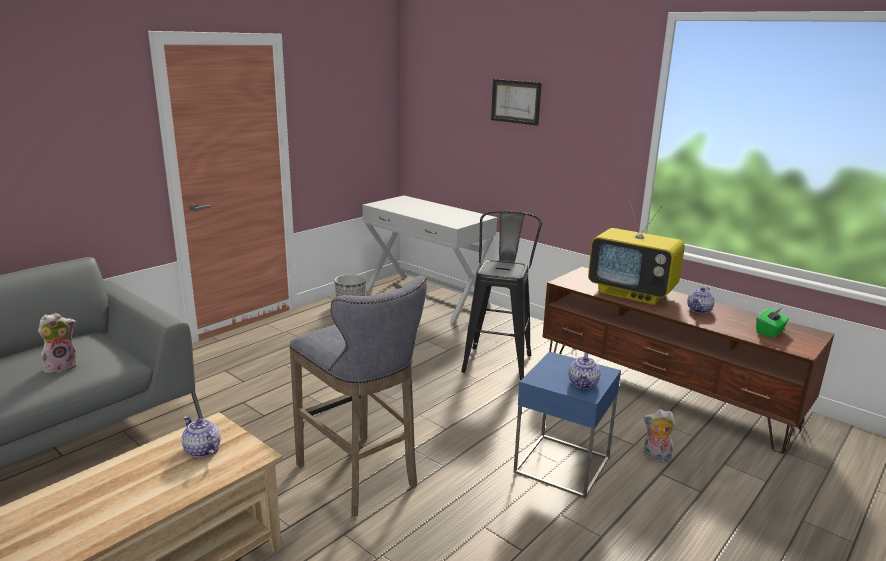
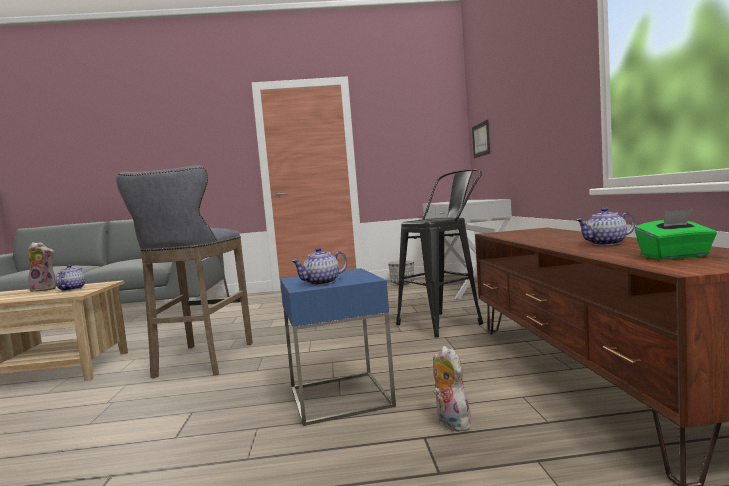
camera: 45 degrees right, 15 degrees down
plush toy [38,313,77,374] -> plush toy moved to [28,242,56,292]
picture [491,79,542,126] -> picture moved to [472,120,490,158]
television [588,200,685,305] -> none

